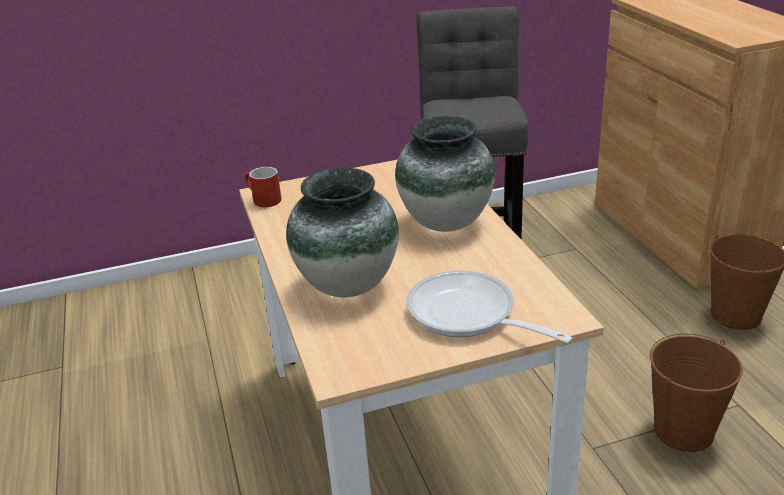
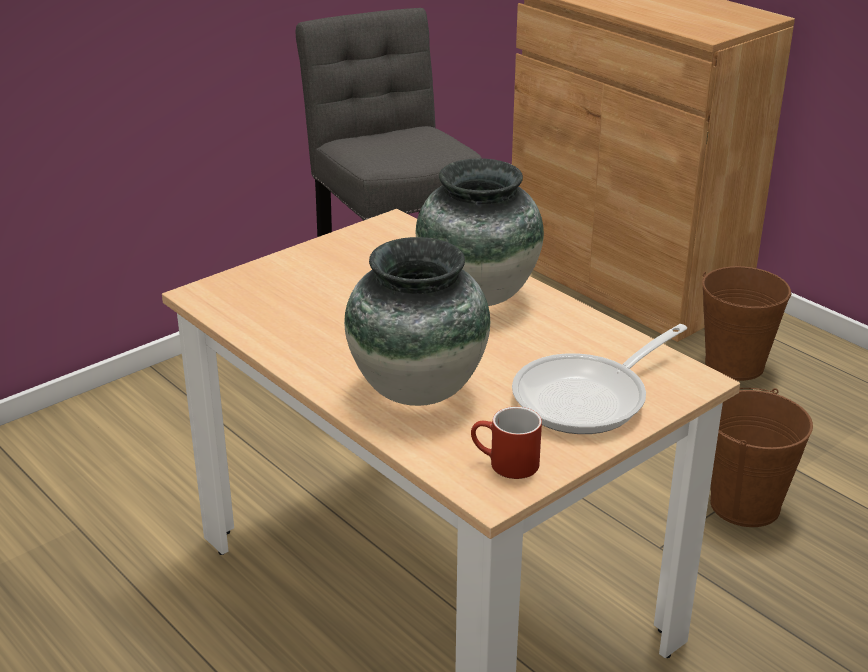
camera: 25 degrees left, 0 degrees up
red mug [245,167,282,207] -> red mug moved to [471,407,542,479]
frying pan [406,270,573,343] -> frying pan turned 60 degrees counterclockwise [512,324,687,434]

